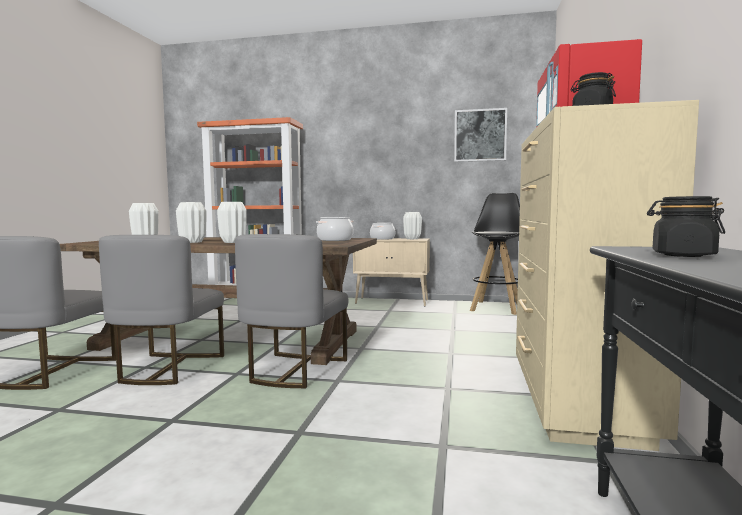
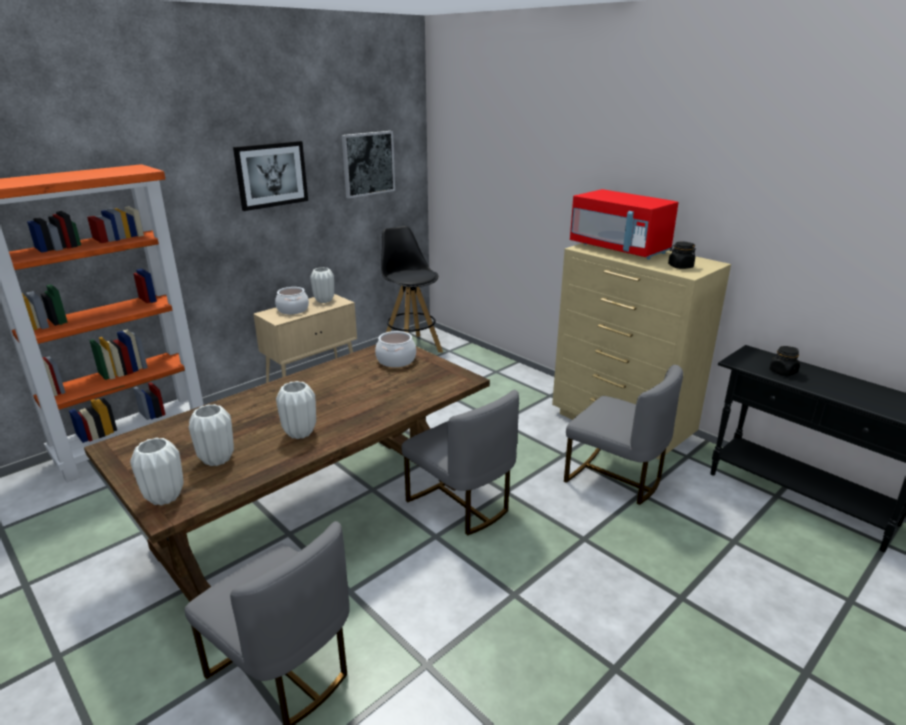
camera: 55 degrees left, 20 degrees up
grey chair [99,235,224,385] -> grey chair moved to [564,365,683,505]
white vase [217,202,247,243] -> white vase moved to [130,438,184,505]
none -> picture [233,141,308,211]

